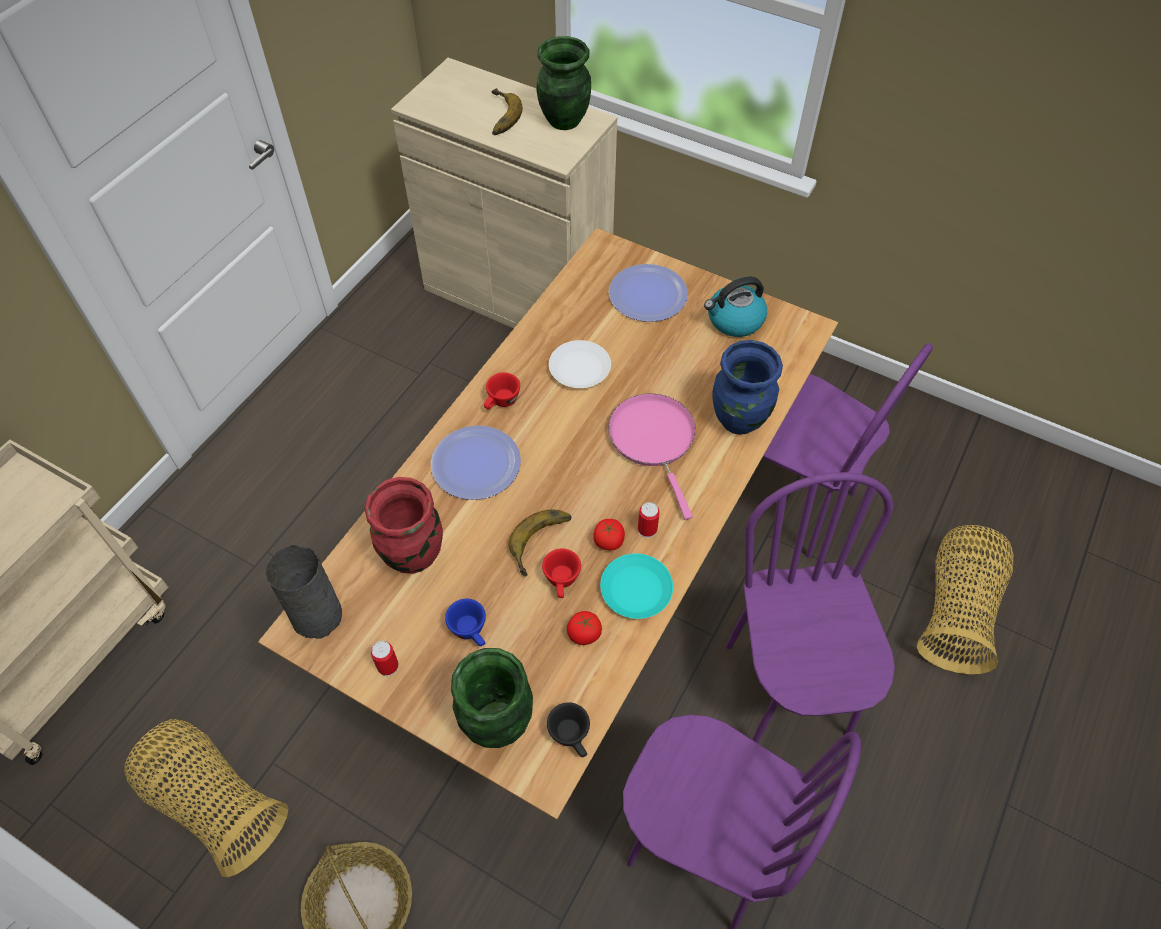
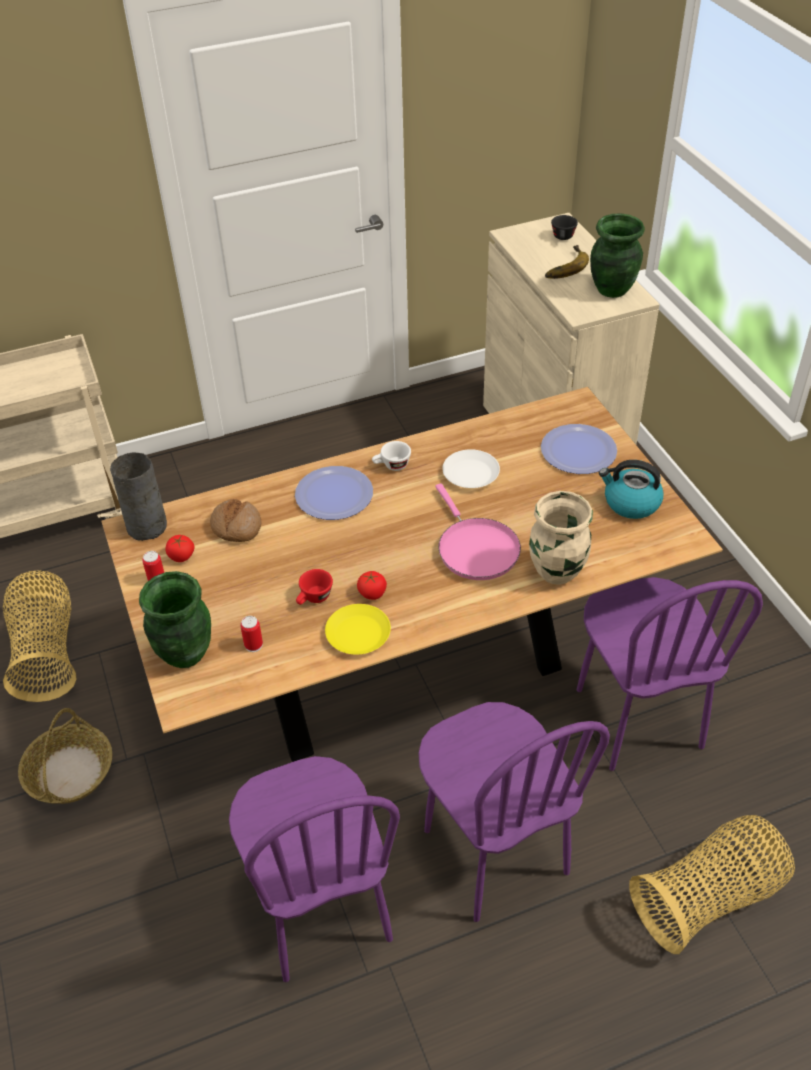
camera: 40 degrees right, 10 degrees down
red vase [365,477,443,574] -> bread [210,499,262,542]
blue cup [445,599,486,646] -> none
red cup [484,372,520,409] -> white cup [372,441,411,471]
banana [509,510,571,577] -> none
black cup [547,702,590,757] -> black cup moved to [551,215,578,240]
tomato [567,611,602,645] -> tomato moved to [165,535,194,562]
turquoise plate [600,553,673,619] -> yellow plate [325,604,391,655]
pink frying pan [608,394,696,520] -> pink frying pan turned 135 degrees clockwise [435,484,521,580]
can [638,502,660,538] -> can moved to [240,616,263,652]
blue vase [712,340,783,435] -> beige vase [529,491,593,585]
purple chair [726,472,895,743] -> purple chair turned 120 degrees clockwise [418,702,610,922]

